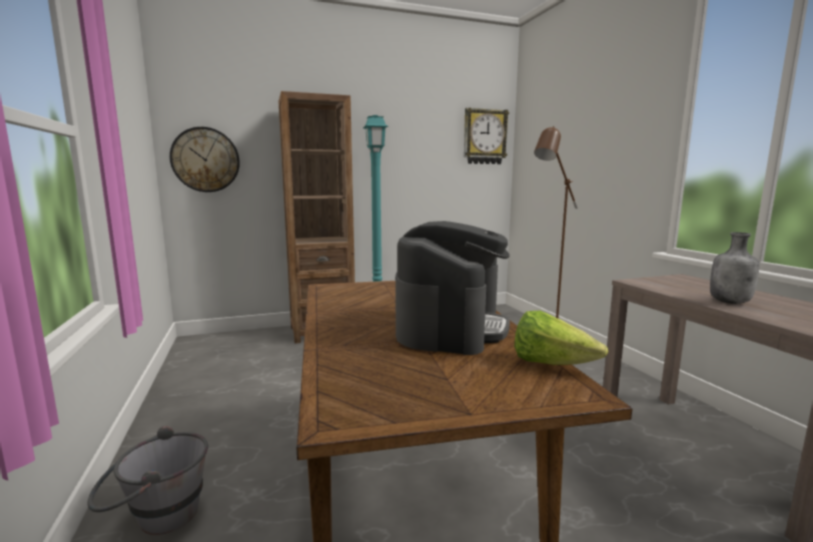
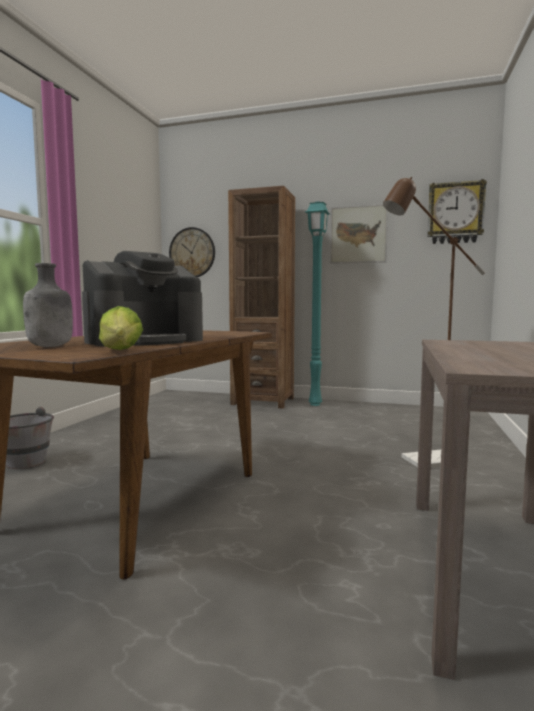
camera: 35 degrees right, 5 degrees down
grey bottle [710,232,759,304] -> grey bottle moved to [23,263,73,347]
none -> picture [330,204,388,264]

